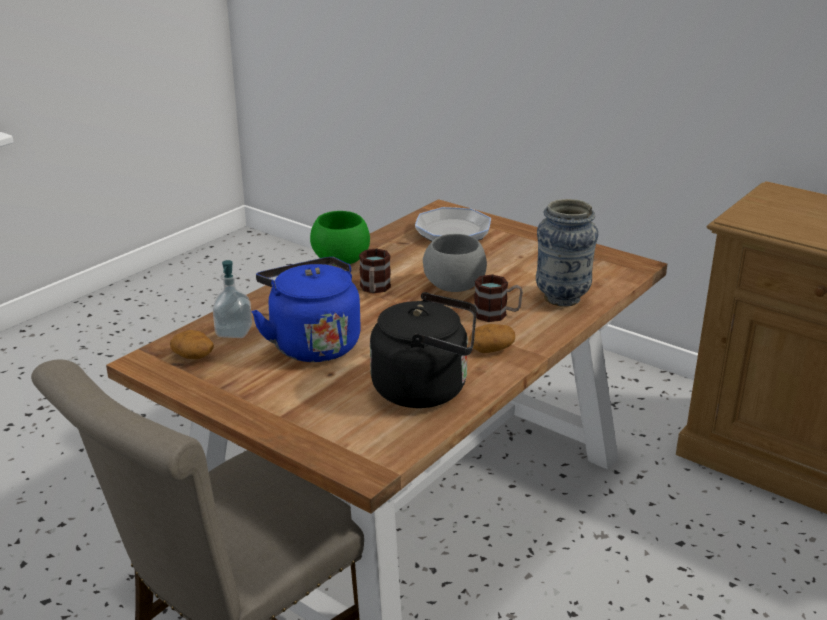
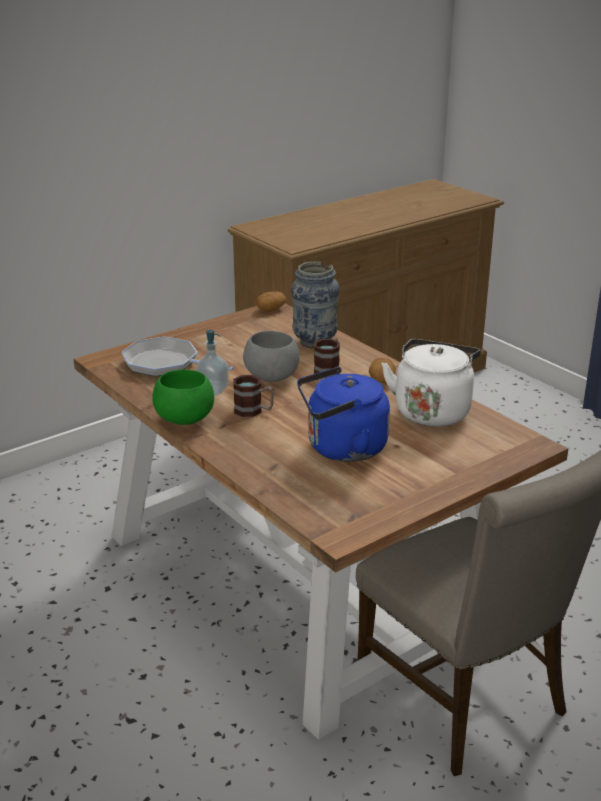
camera: 75 degrees left, 0 degrees up
potato [170,330,214,359] -> potato moved to [256,291,286,311]
soap dispenser [213,260,252,338] -> soap dispenser moved to [196,330,229,396]
black kettle [370,292,477,408] -> white kettle [382,339,481,427]

